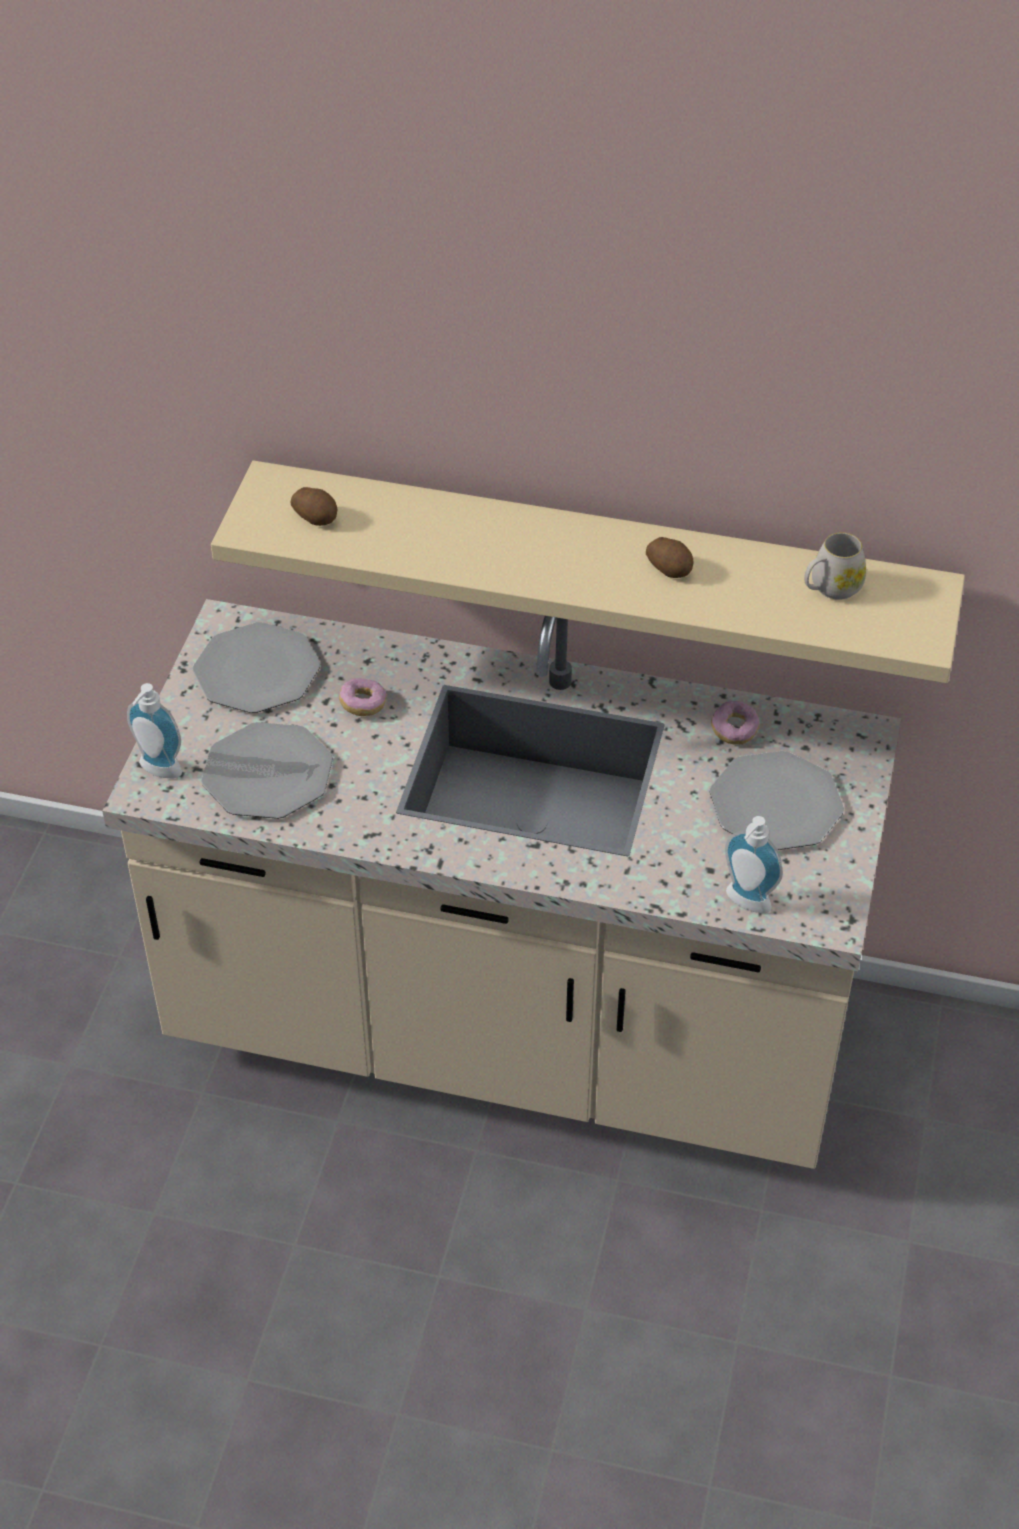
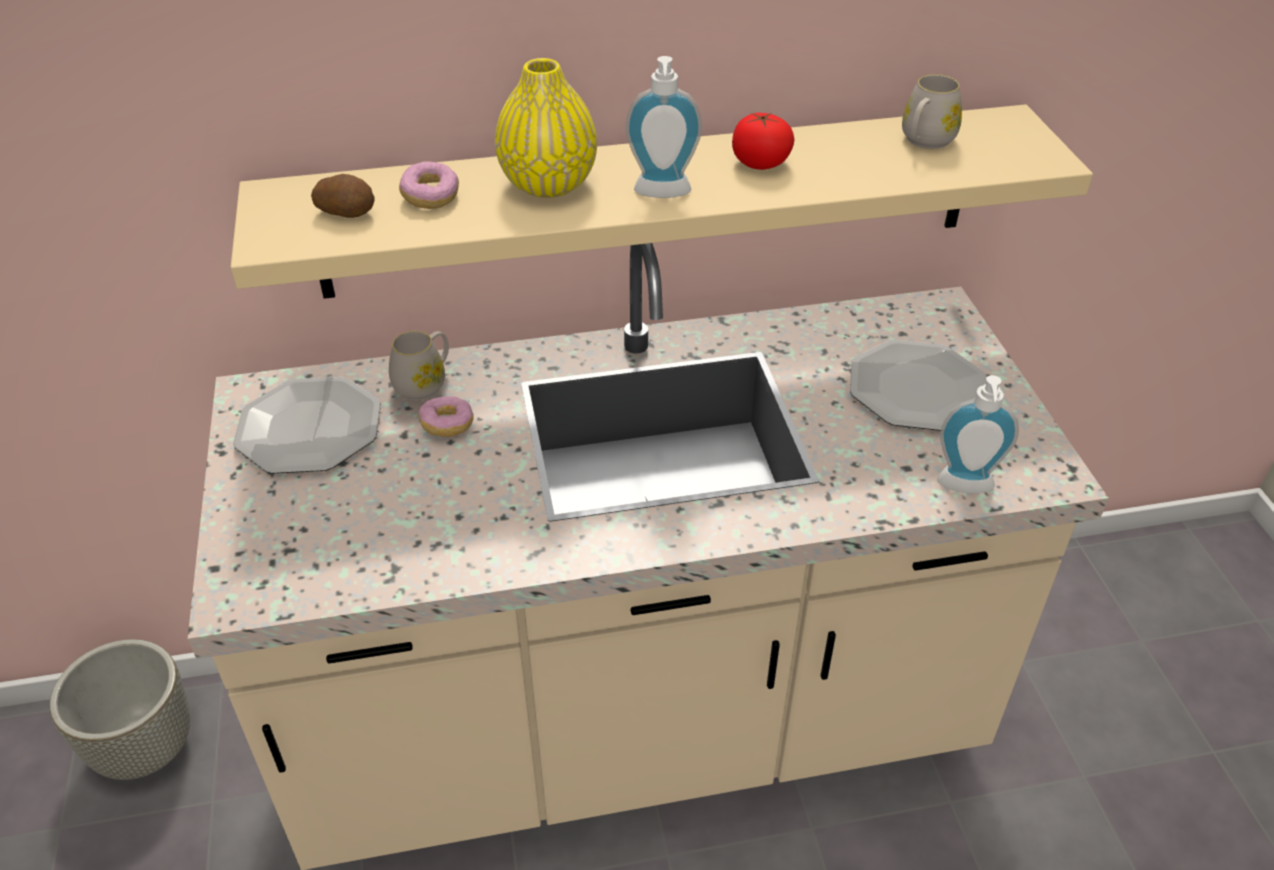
camera: 25 degrees left, 5 degrees down
soap dispenser [127,683,182,779] -> soap dispenser moved to [625,56,702,198]
plate [201,722,333,819] -> none
potato [646,537,694,578] -> tomato [732,113,794,170]
donut [711,701,760,745] -> donut moved to [399,161,459,209]
none -> grey planter [50,639,190,780]
none -> white mug [389,331,449,400]
none -> yellow vase [495,58,597,198]

